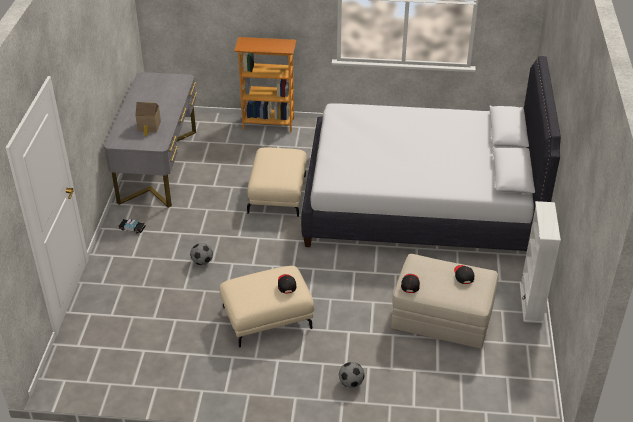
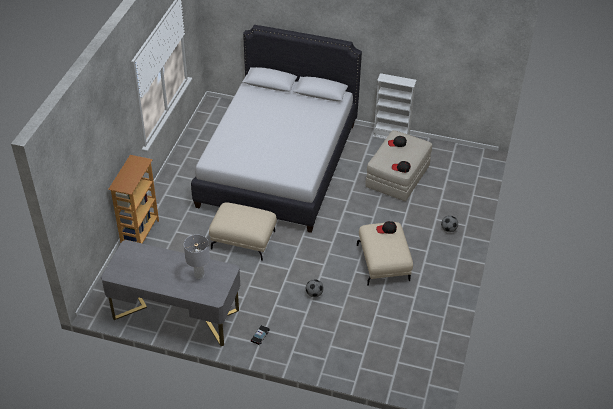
camera: 80 degrees left, 5 degrees up
toy house [135,102,161,136] -> grey table lamp [184,235,210,279]

